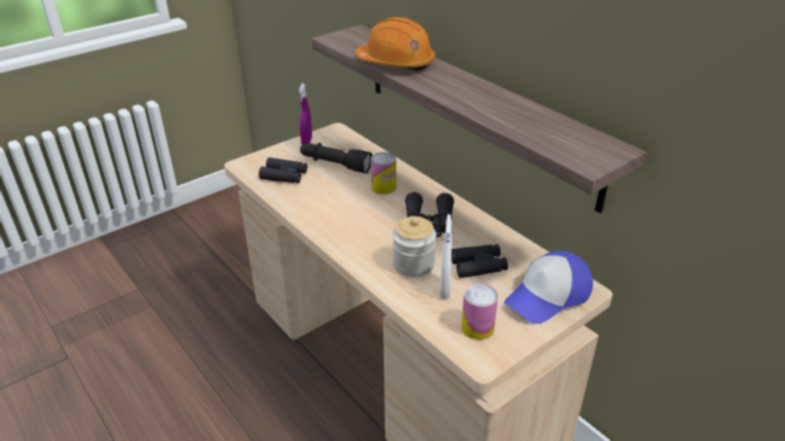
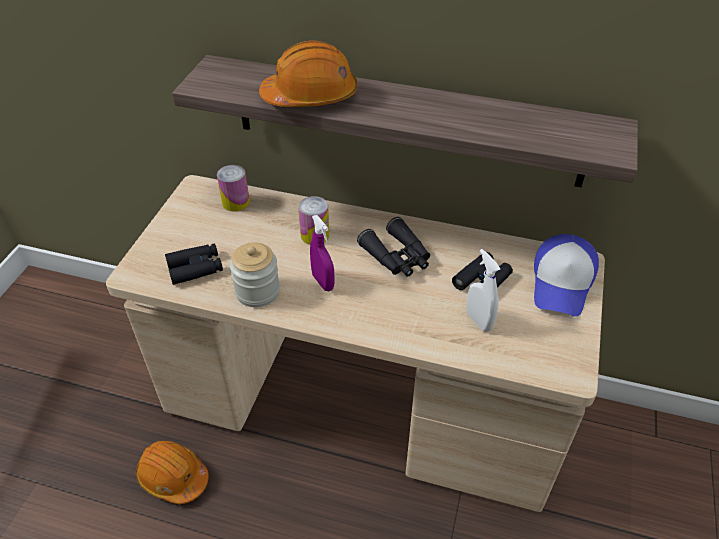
camera: 35 degrees left, 10 degrees up
purple spray bottle [299,84,312,144] -> purple spray bottle moved to [310,215,335,291]
black flashlight [300,143,372,173] -> none
jar [393,216,436,277] -> jar moved to [230,242,280,307]
can [461,284,498,340] -> can moved to [217,165,250,212]
none -> orange hard hat [136,441,209,504]

